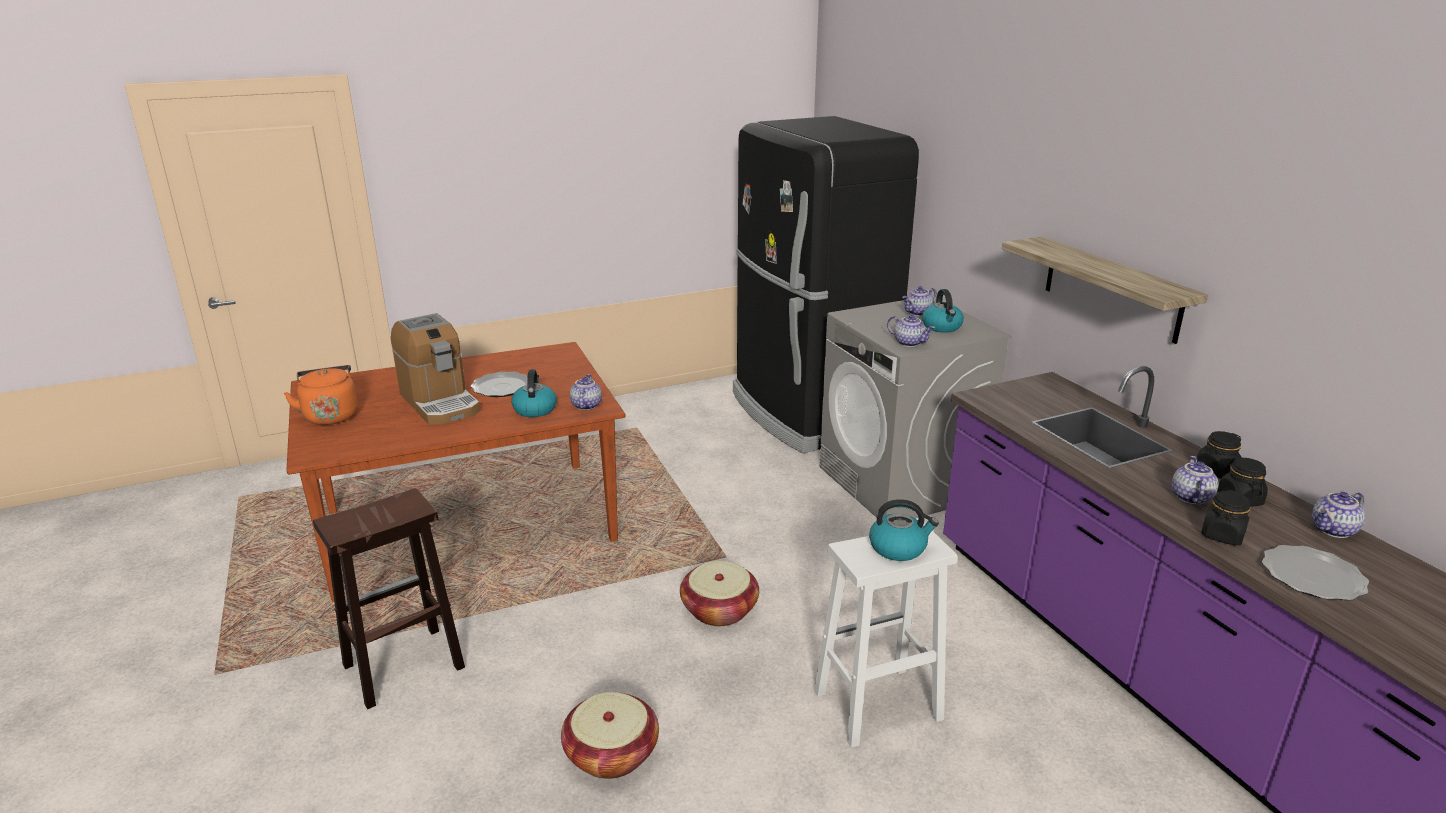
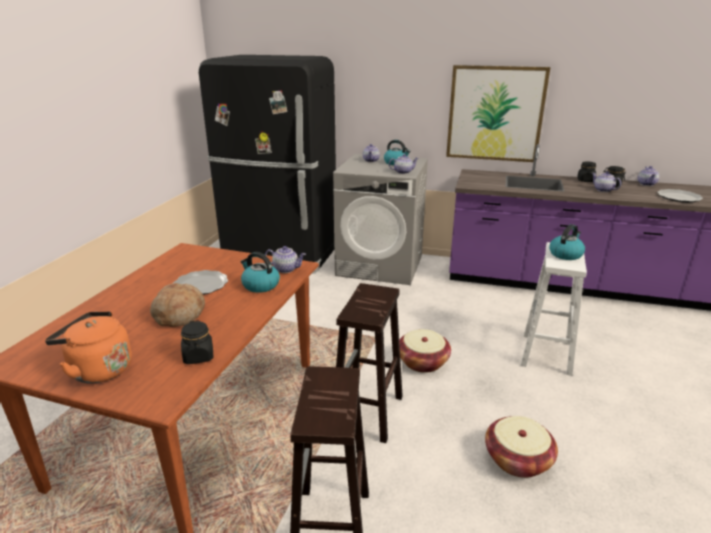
camera: 50 degrees left, 0 degrees up
coffee machine [391,313,480,425] -> bread [150,283,205,327]
teapot [570,374,602,410] -> teapot turned 150 degrees clockwise [265,246,306,273]
shelf [1002,237,1208,344] -> picture [446,65,551,162]
black jar [1201,490,1250,546] -> black jar moved to [181,320,213,364]
none -> brown stool [336,283,403,443]

